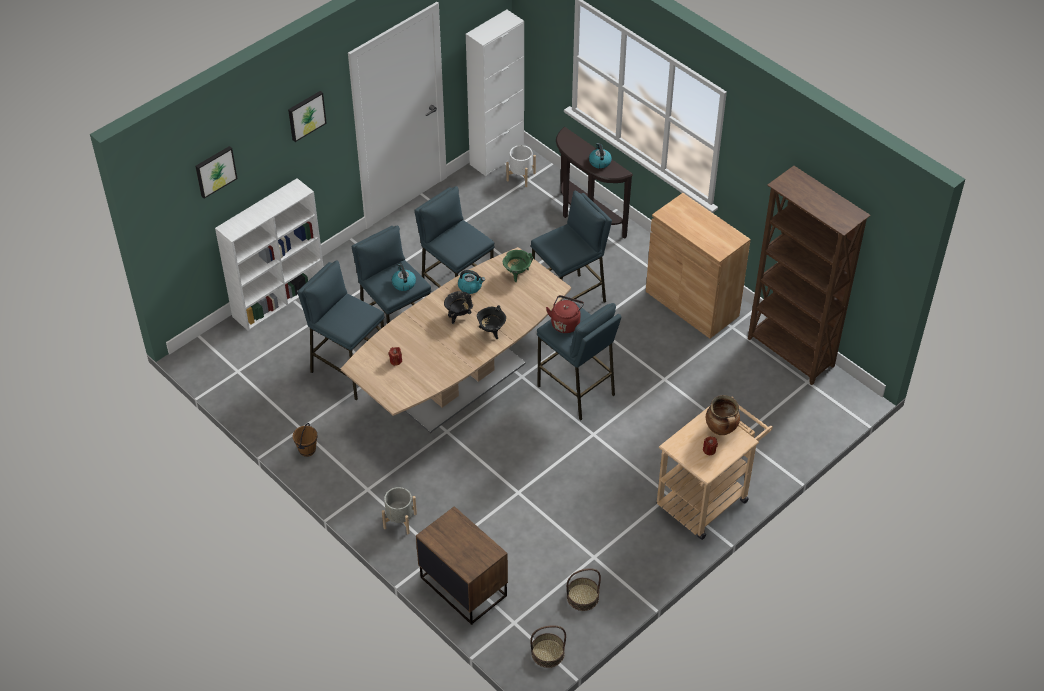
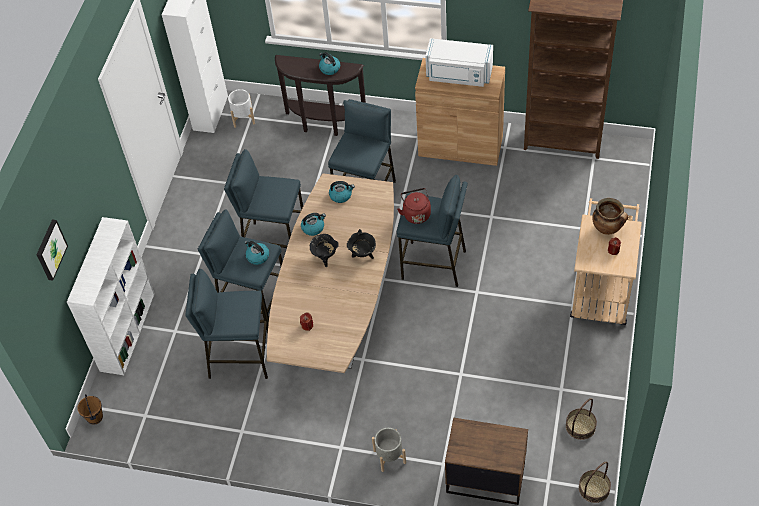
camera: 30 degrees left, 5 degrees up
picture [288,91,327,142] -> none
brown bucket [293,423,318,457] -> brown bucket moved to [77,394,103,425]
green cooking pot [503,250,533,282] -> kettle [329,181,355,203]
none -> white microwave [425,38,493,87]

